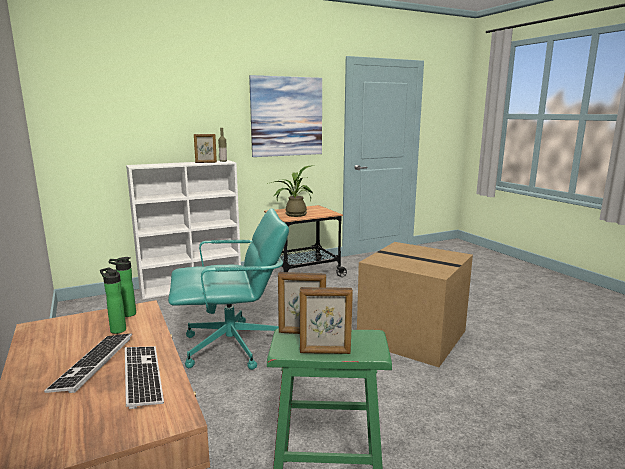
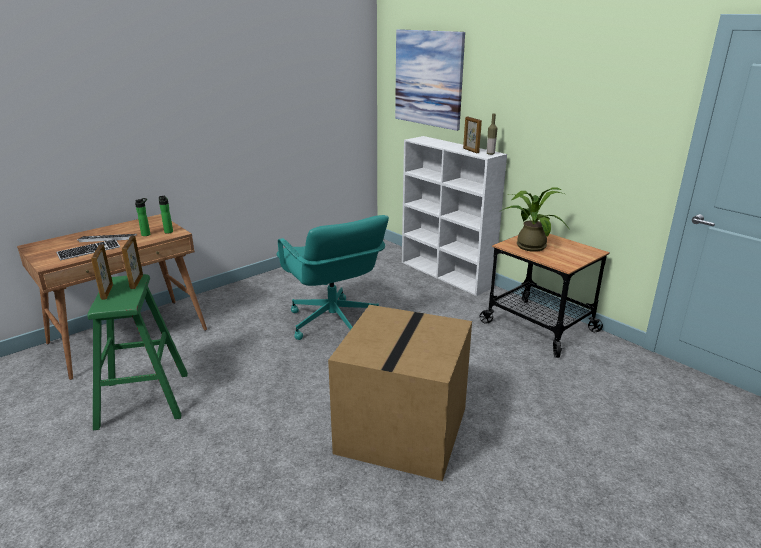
camera: 75 degrees right, 10 degrees up
picture [249,75,322,157] -> picture moved to [395,29,465,131]

